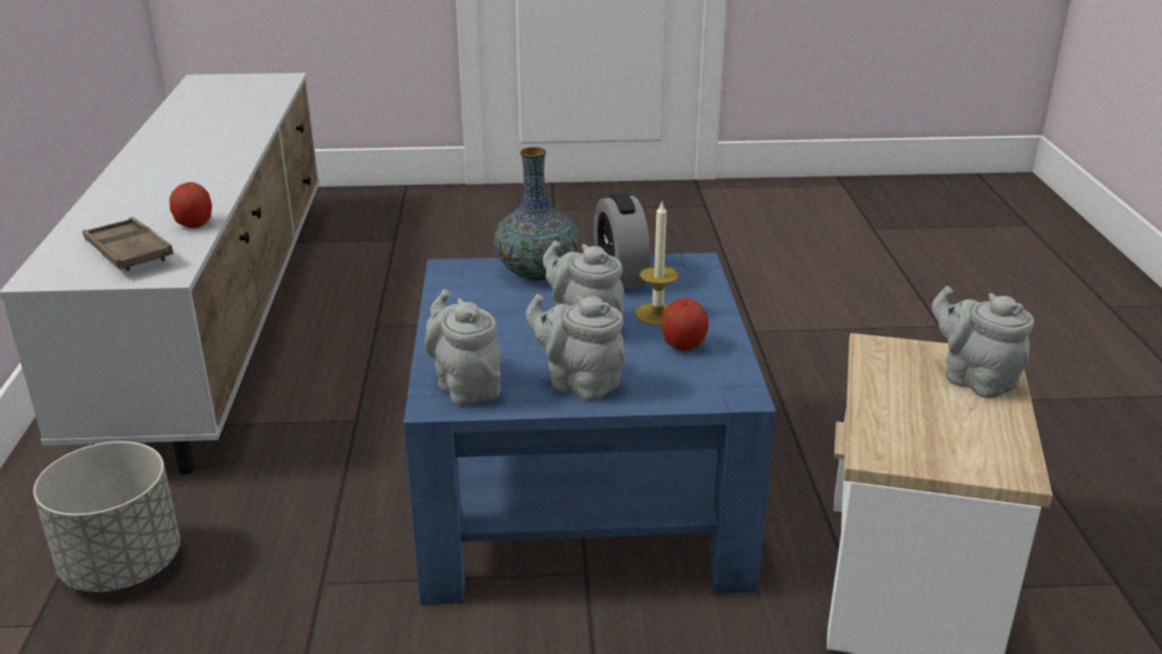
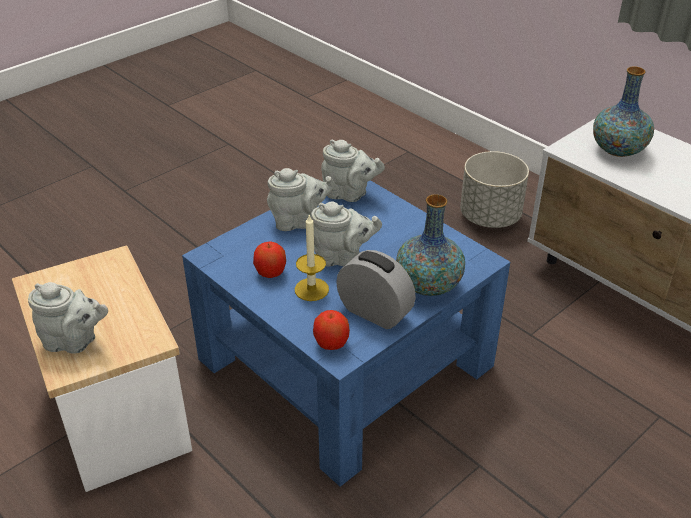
camera: 140 degrees right, 10 degrees up
brown tray [82,217,174,271] -> vase [593,66,654,157]
apple [169,182,212,228] -> apple moved to [313,310,350,350]

